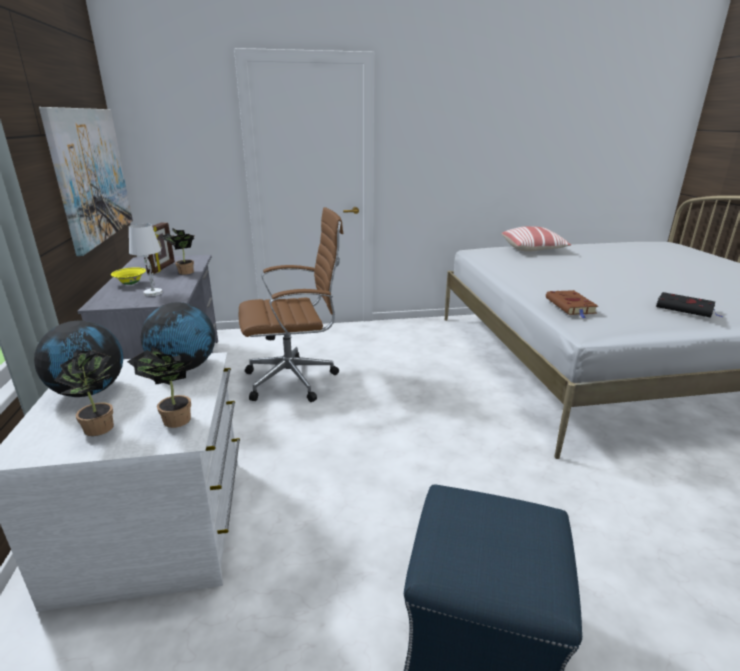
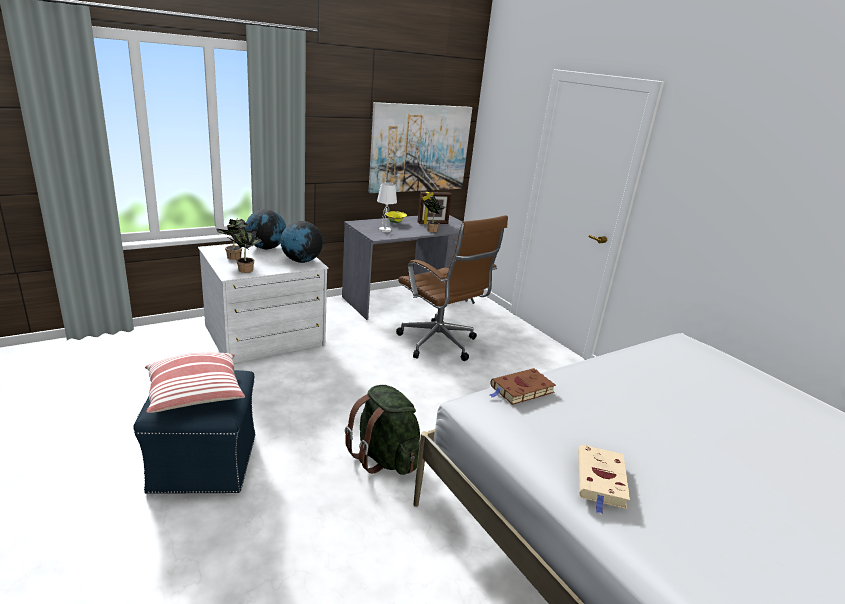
camera: 65 degrees right, 0 degrees up
pillow [501,226,571,252] -> pillow moved to [145,352,245,413]
black book [656,292,722,318] -> beige book [578,445,630,514]
none -> green backpack [345,385,420,475]

